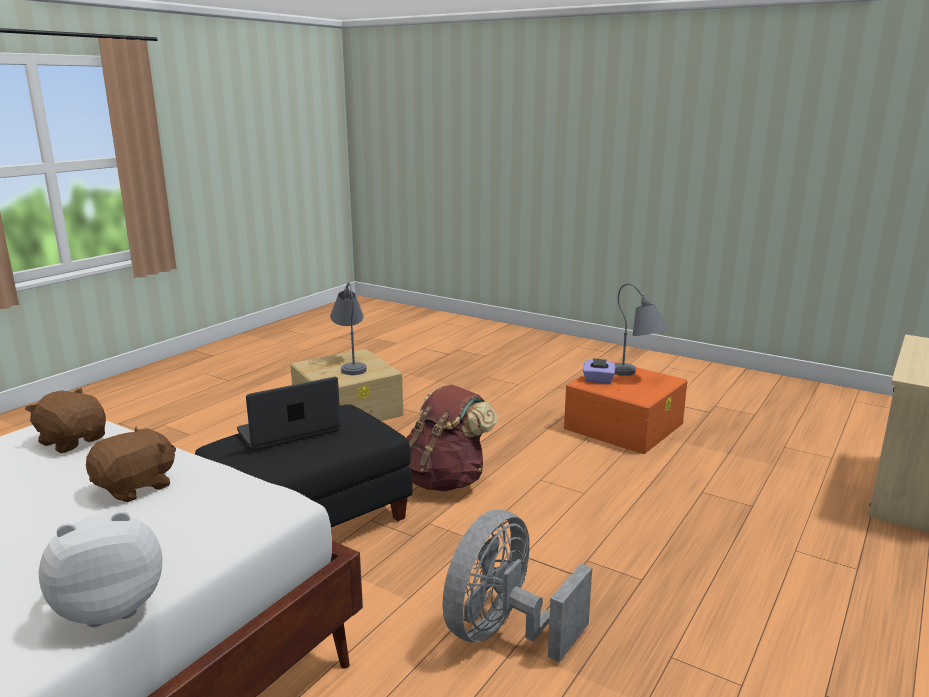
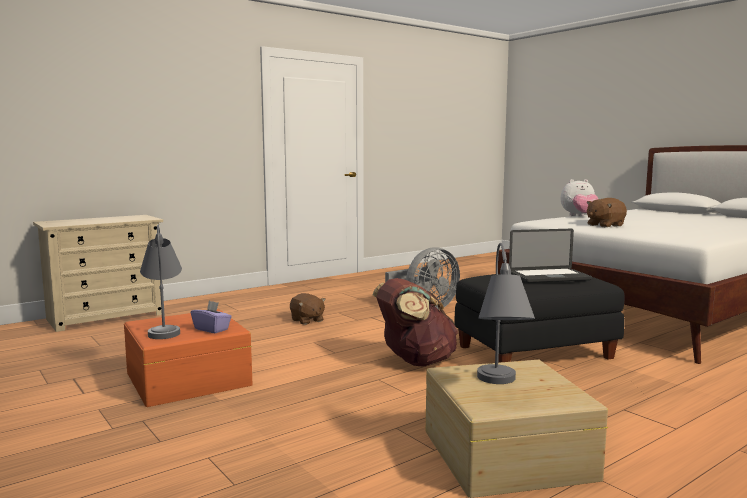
camera: 160 degrees left, 10 degrees down
brown plush toy [25,388,106,453] -> brown plush toy moved to [290,293,326,325]

